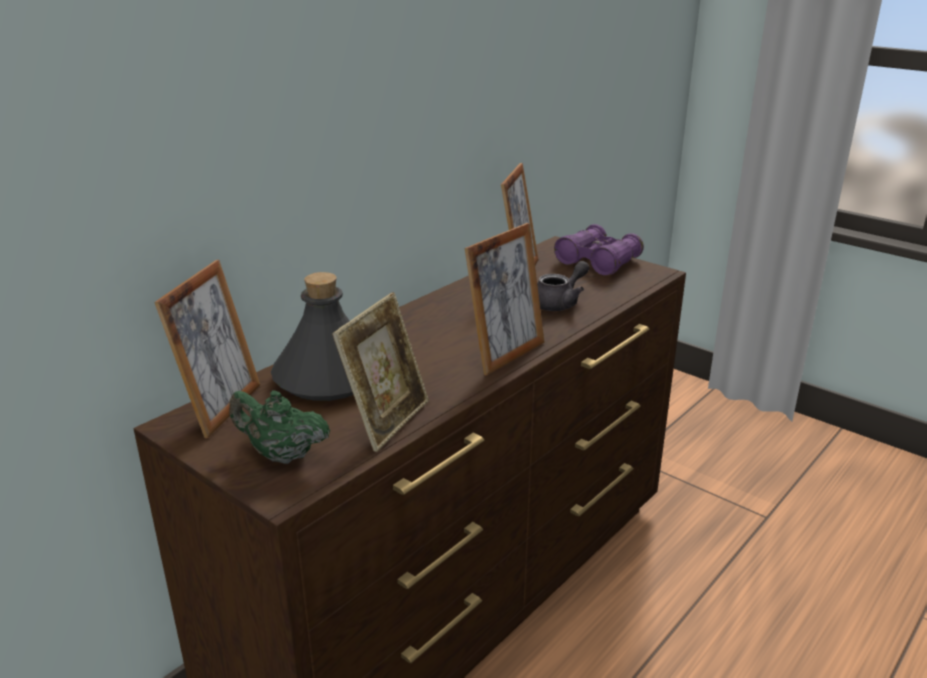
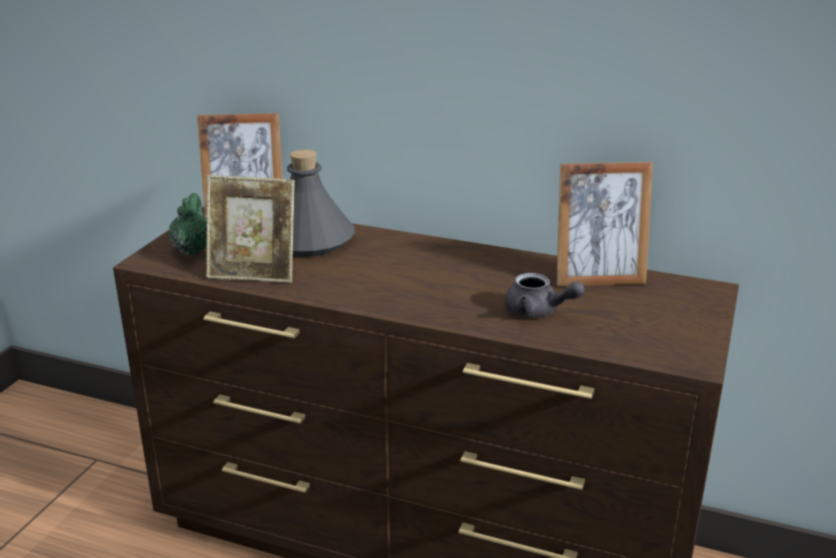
camera: 70 degrees right, 0 degrees up
picture frame [464,223,544,376] -> none
purple binoculars [554,224,644,276] -> none

